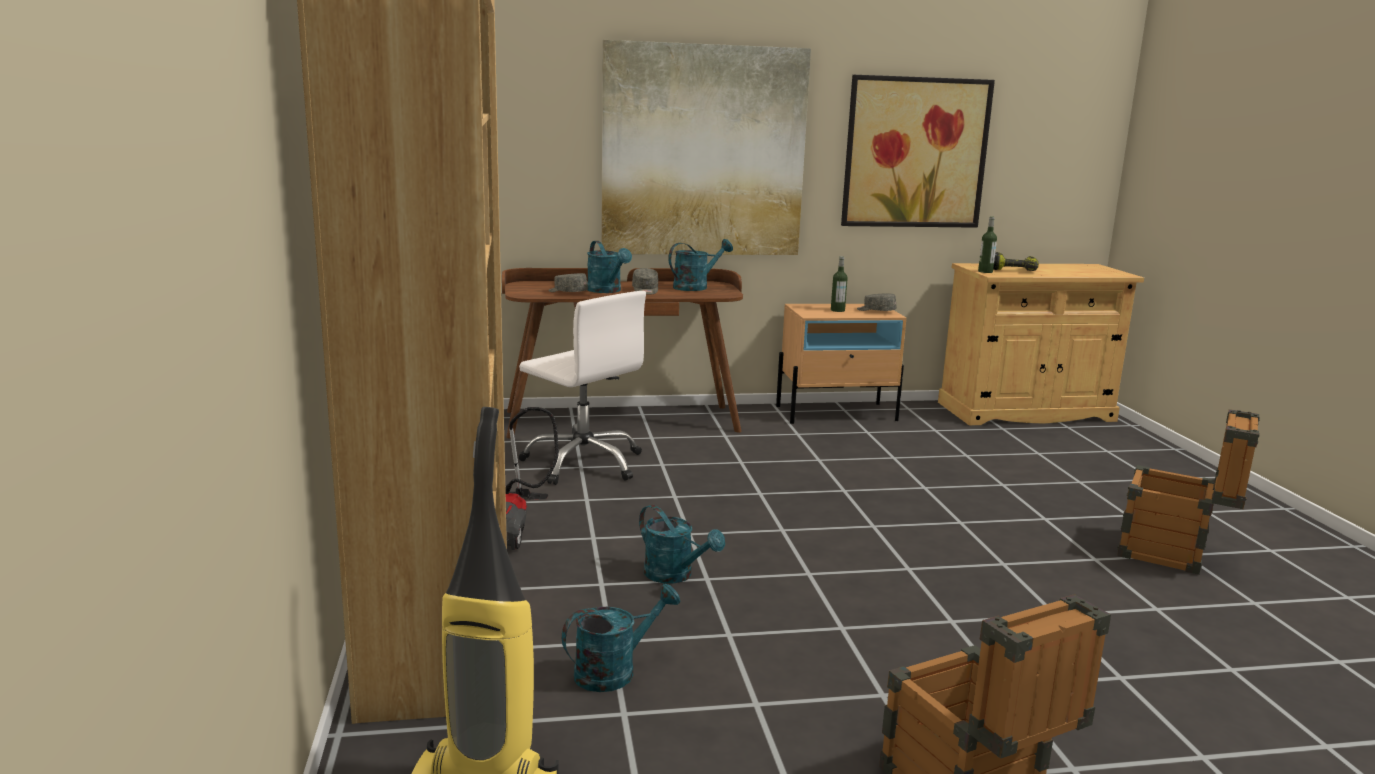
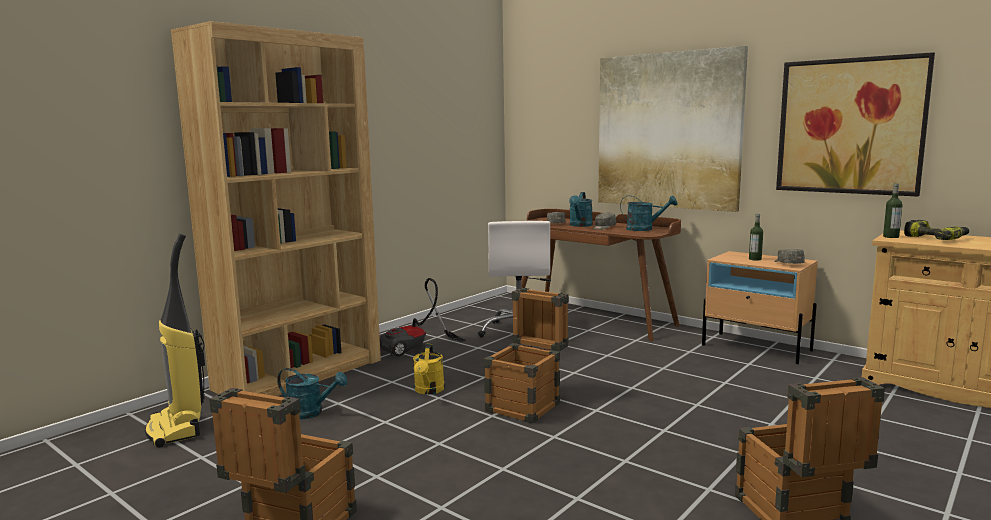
camera: 50 degrees right, 5 degrees down
turquoise watering can [639,505,725,584] -> yellow watering can [413,343,445,394]
none -> crate [484,288,569,423]

